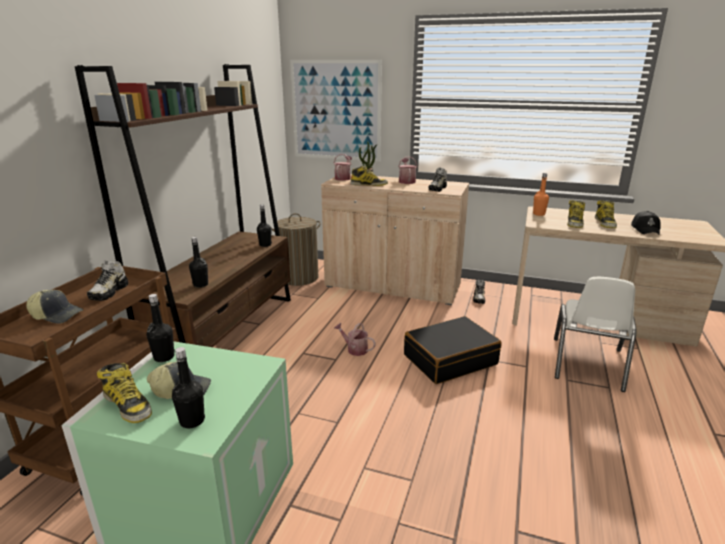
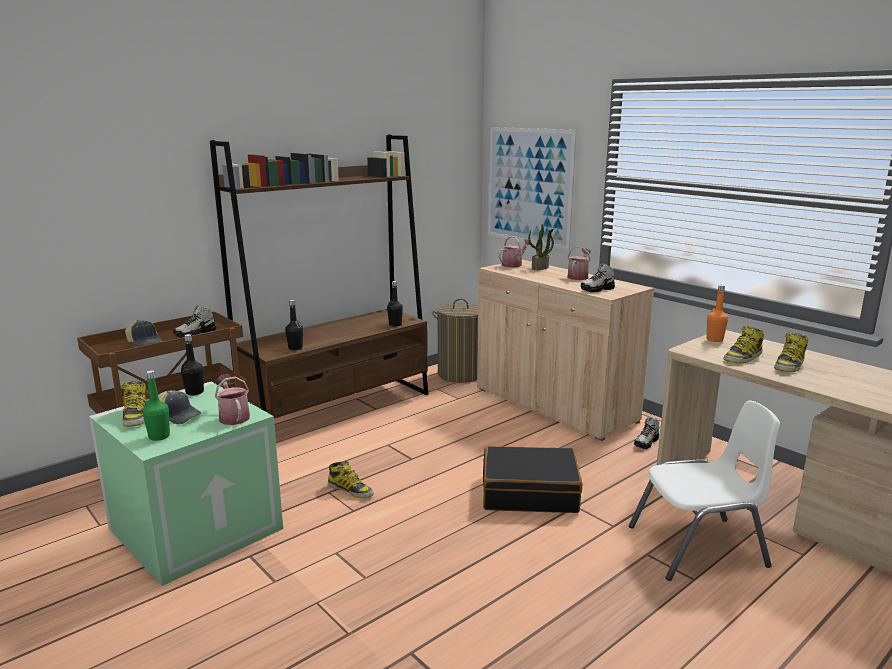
camera: 30 degrees right, 5 degrees down
black bottle [172,347,205,428] -> green bottle [143,370,170,441]
watering can [334,323,376,356] -> watering can moved to [215,375,250,425]
boot [351,166,388,186] -> boot moved to [328,461,374,498]
white chair [554,277,636,392] -> white chair turned 150 degrees counterclockwise [629,400,780,581]
black cap [631,211,661,234] -> none

